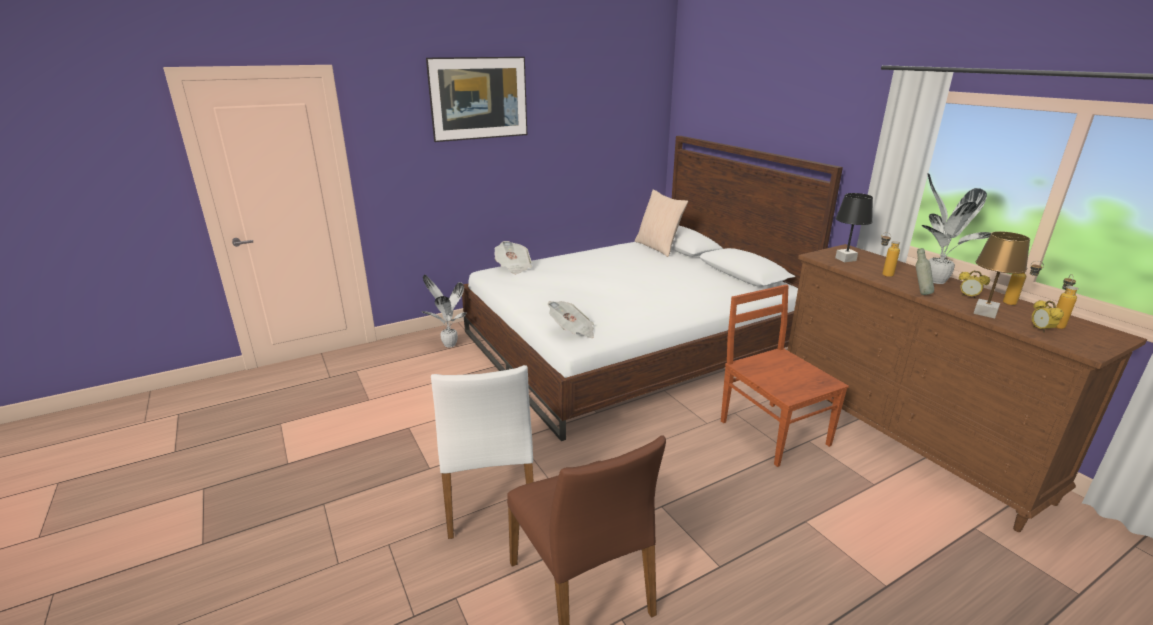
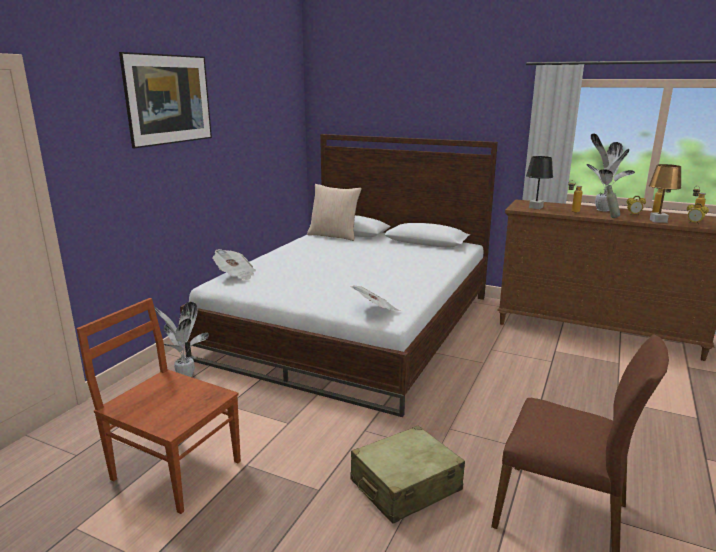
camera: 35 degrees left, 5 degrees down
white chair [431,365,534,539] -> beige suitcase [350,425,465,524]
brown chair [721,284,849,467] -> brown chair moved to [77,298,241,514]

